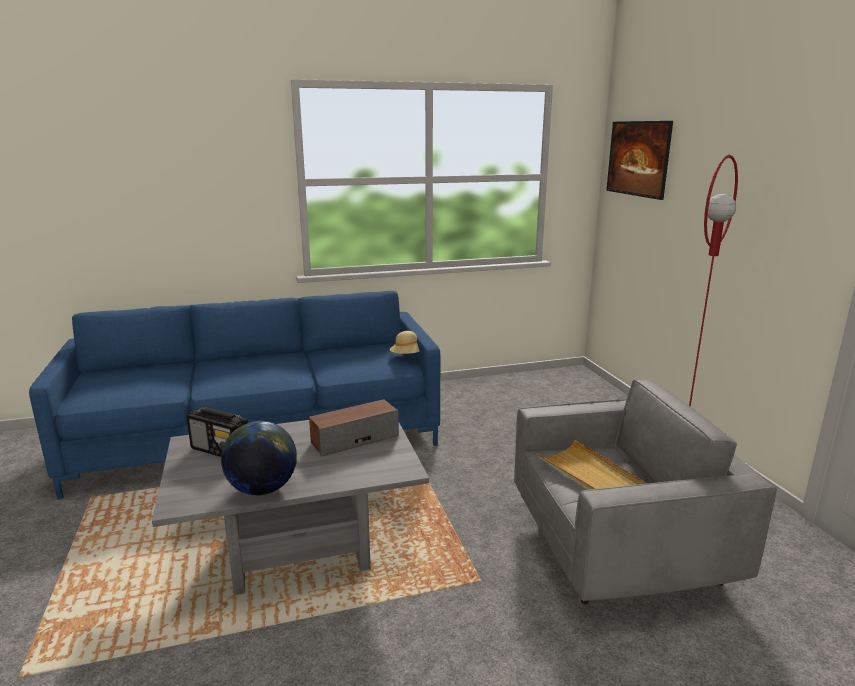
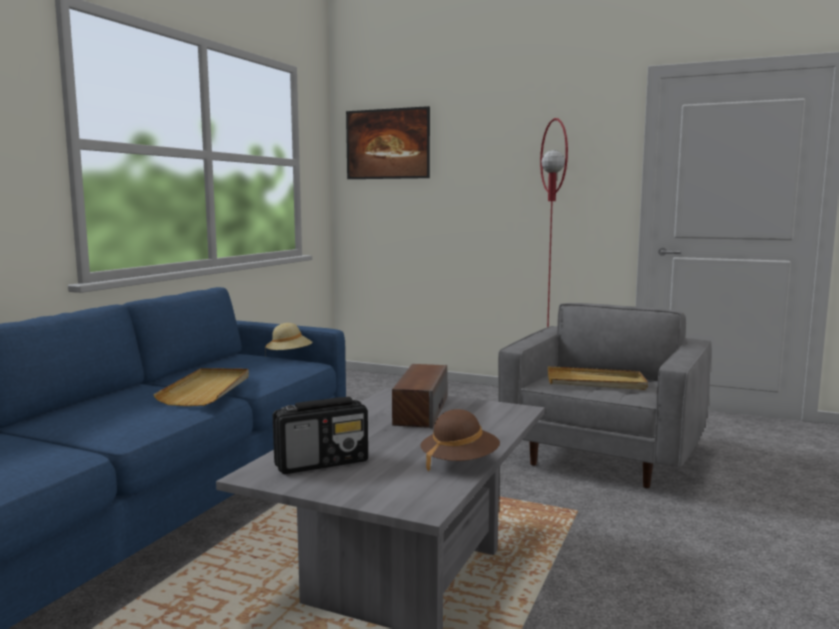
camera: 50 degrees left, 10 degrees down
globe [221,421,297,495] -> brown hat [421,409,500,472]
none -> beige tray [153,368,249,406]

